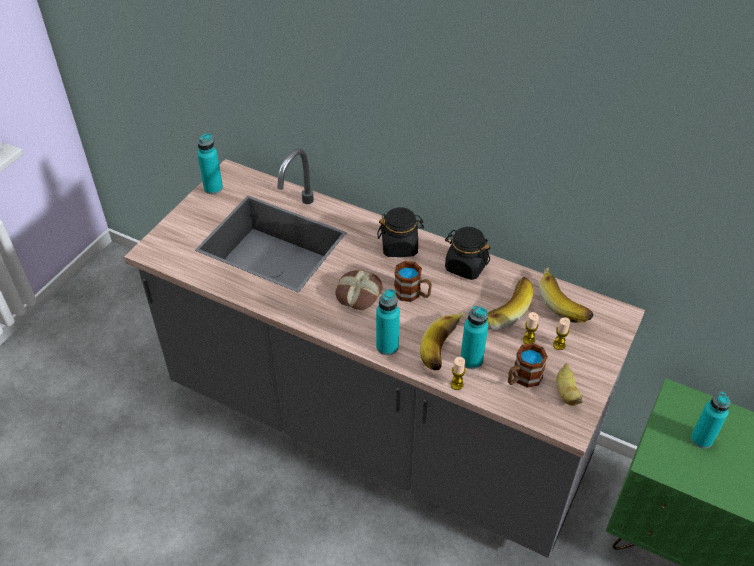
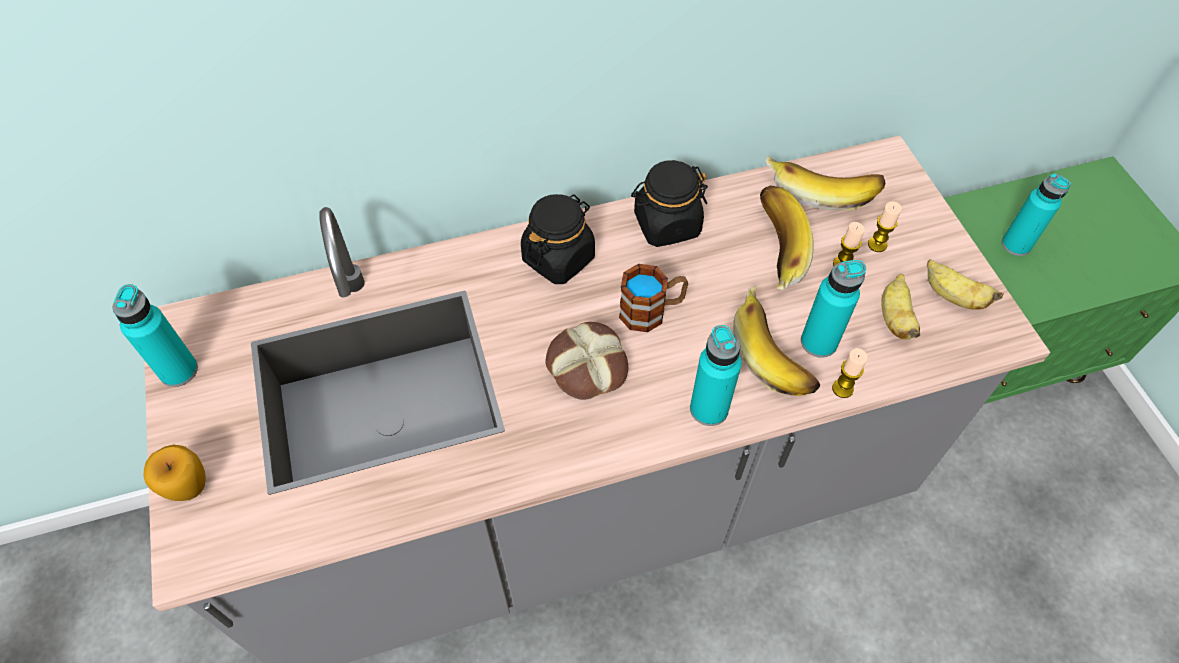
camera: 45 degrees left, 10 degrees up
mug [508,343,548,388] -> banana [881,274,920,340]
none -> apple [144,444,206,501]

